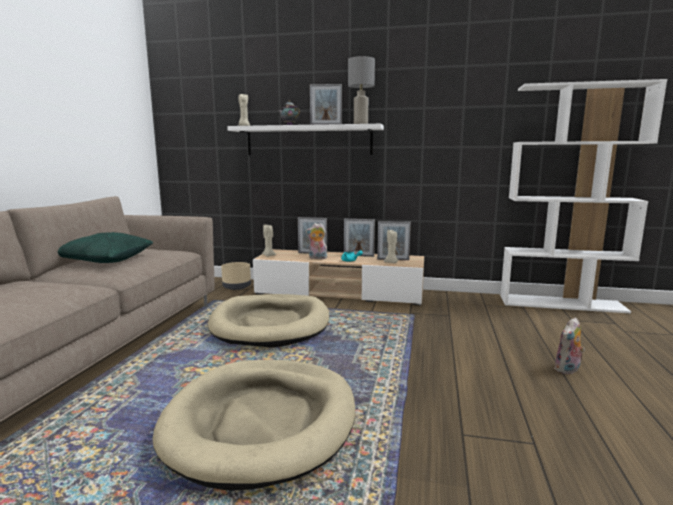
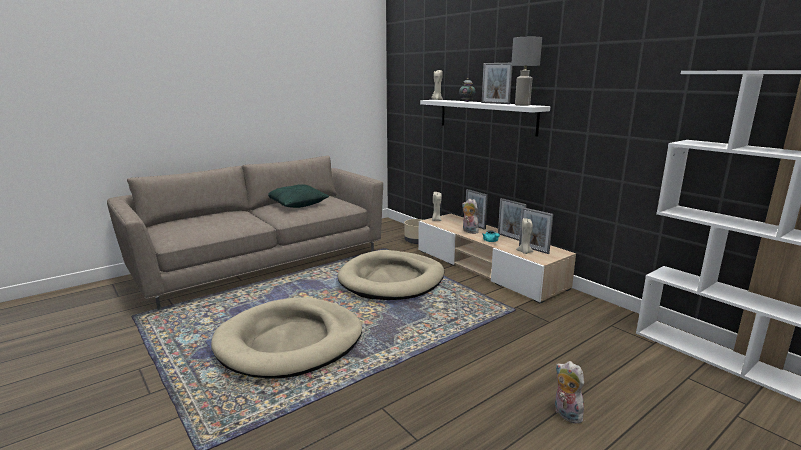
camera: 40 degrees right, 5 degrees up
plush toy [554,317,585,374] -> plush toy turned 60 degrees clockwise [555,361,585,424]

